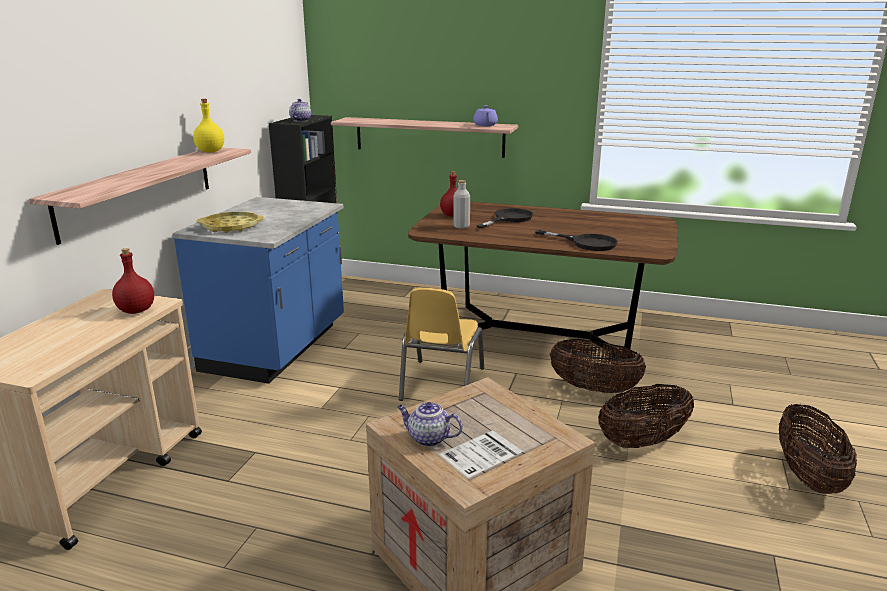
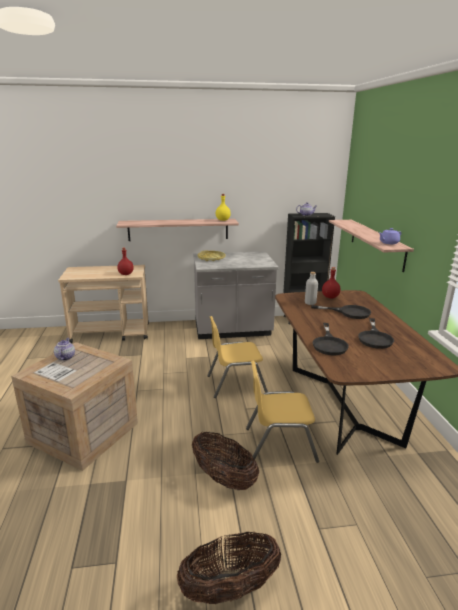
camera: 65 degrees right, 0 degrees up
blue counter [172,197,344,384] -> grey counter [193,251,278,339]
basket [550,339,646,393] -> yellow chair [246,361,319,463]
none -> black frying pan [358,318,394,349]

